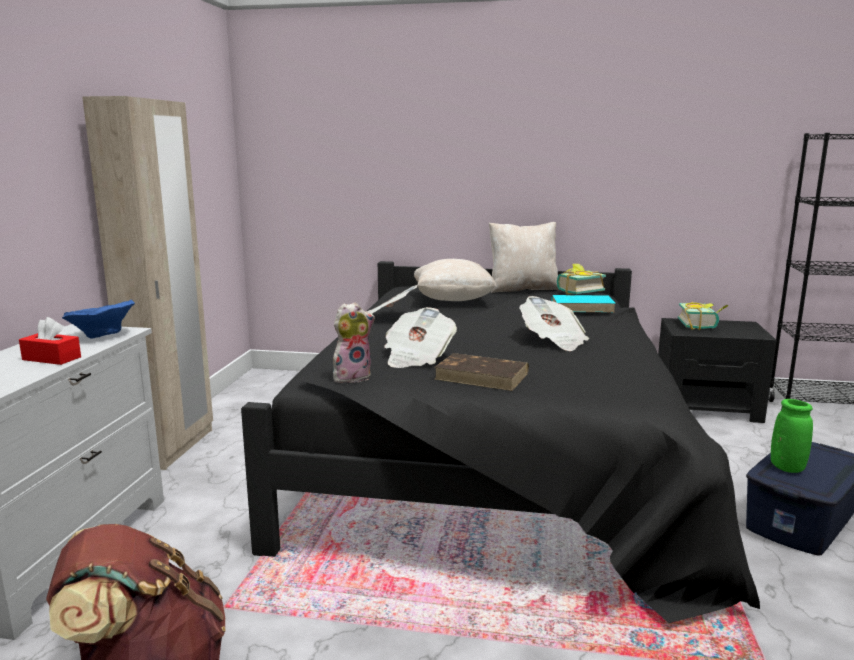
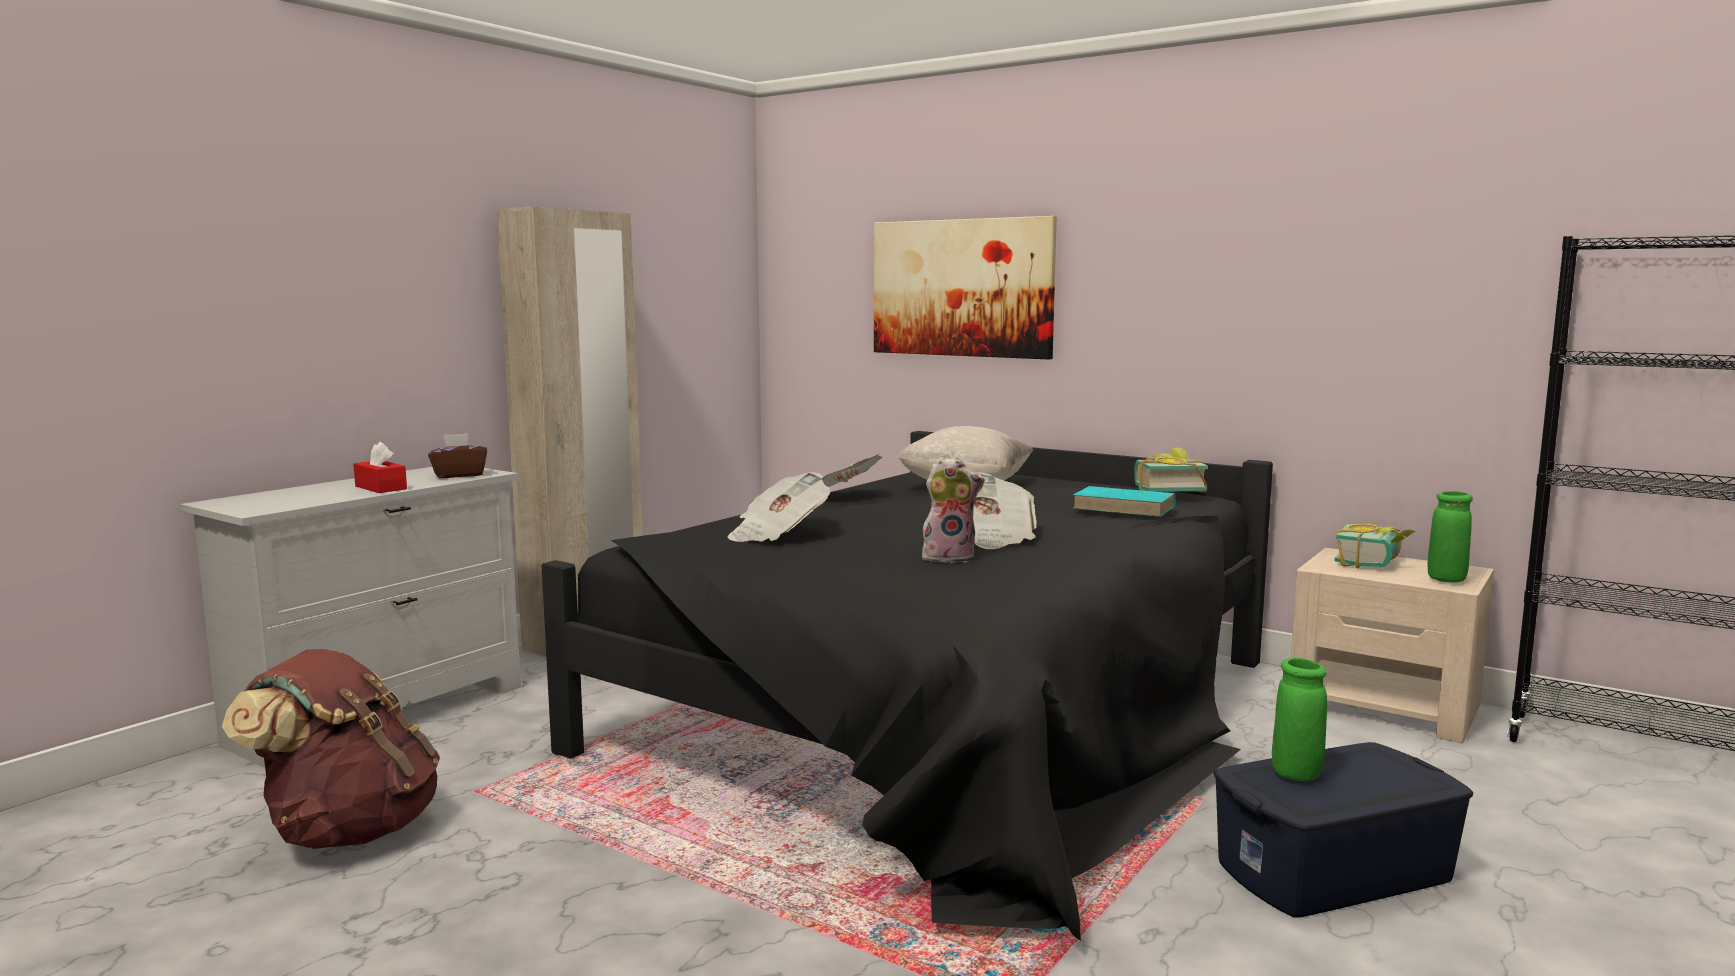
camera: 25 degrees right, 5 degrees down
blue bowl [62,300,135,339] -> brown tissue box [428,433,487,478]
plush toy [333,302,375,383] -> plush toy moved to [922,456,985,563]
brown book [434,353,529,391] -> none
beige pillow [489,222,561,293] -> none
black nightstand [658,318,776,423] -> beige nightstand [1291,548,1494,743]
none -> picture [874,216,1057,359]
none -> green vase [1428,491,1473,583]

